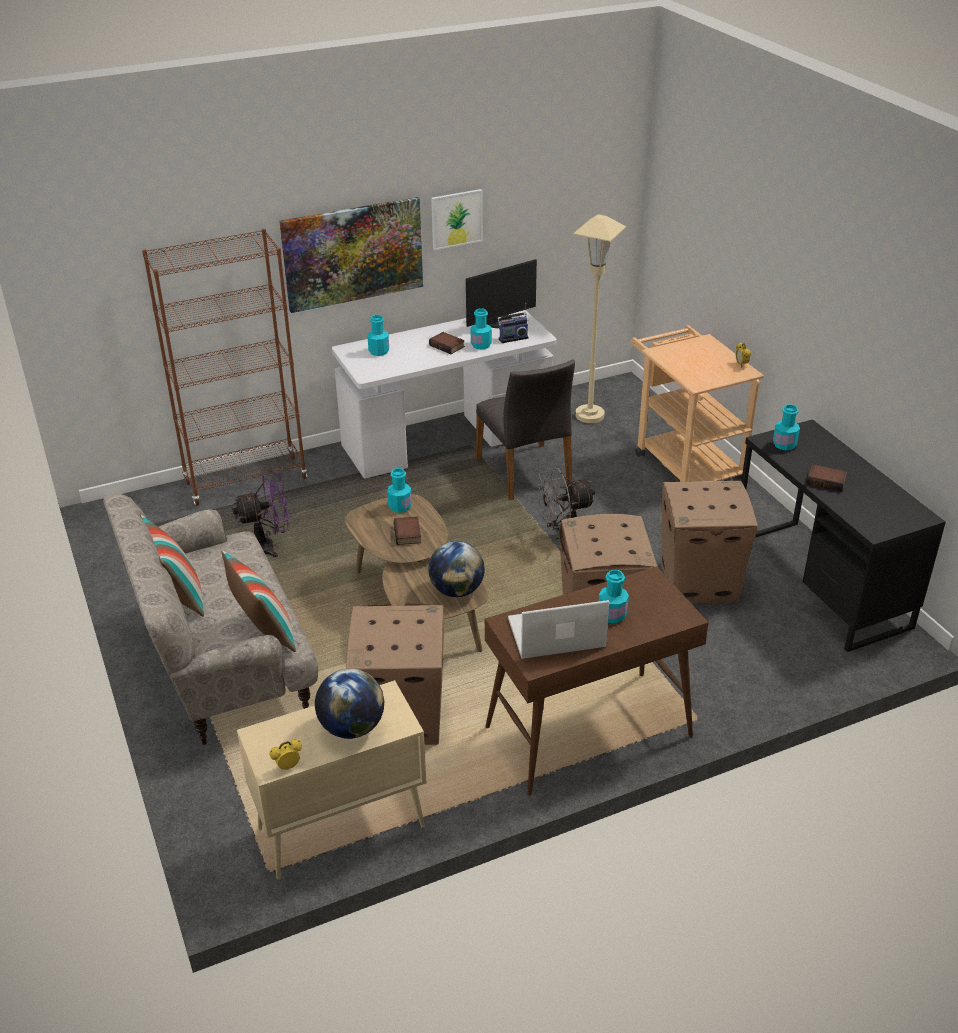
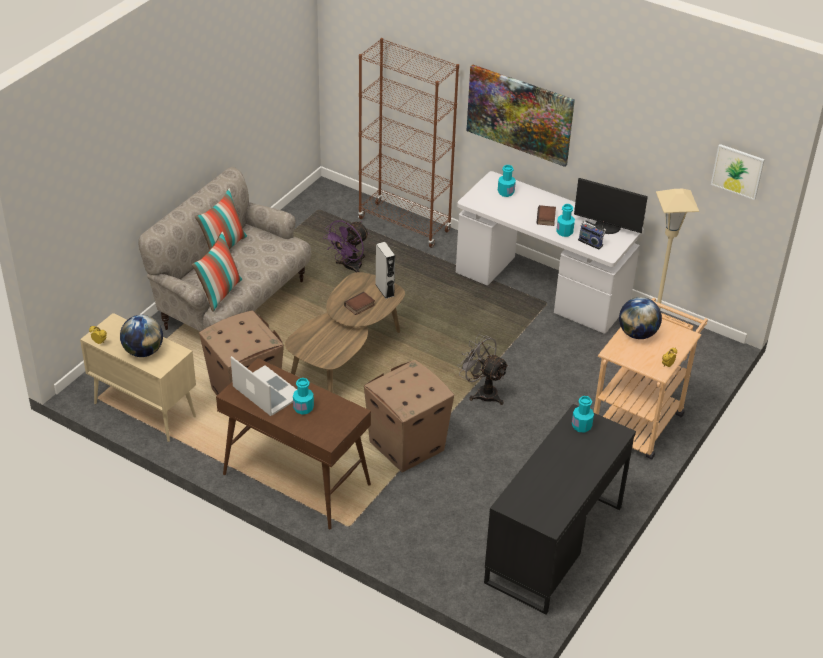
camera: 55 degrees right, 5 degrees up
purple fan [232,474,290,557] -> purple fan turned 90 degrees clockwise [323,220,369,272]
turquoise bottle [387,468,412,513] -> grey speaker [375,242,395,299]
globe [428,541,485,597] -> globe moved to [619,297,662,339]
picture [431,189,483,250] -> picture moved to [711,144,765,200]
grey chair [476,359,575,500] -> none
cardboard box [661,481,758,603] -> none
book [807,464,847,492] -> none

